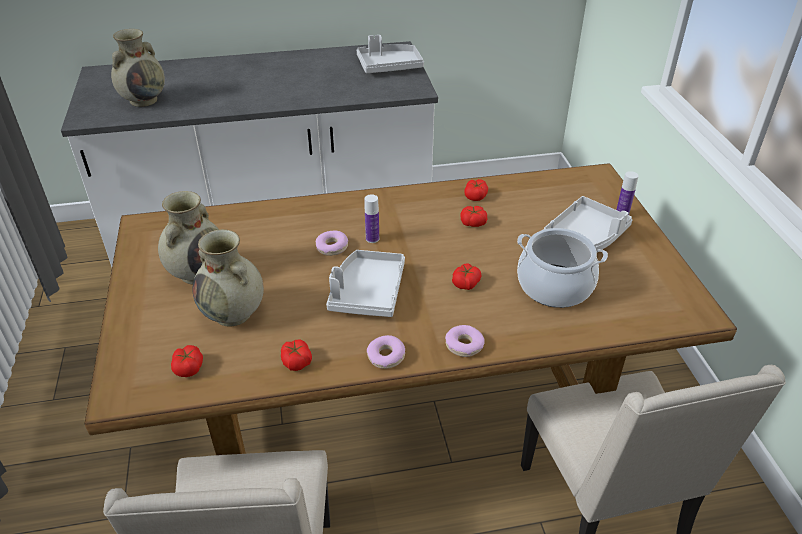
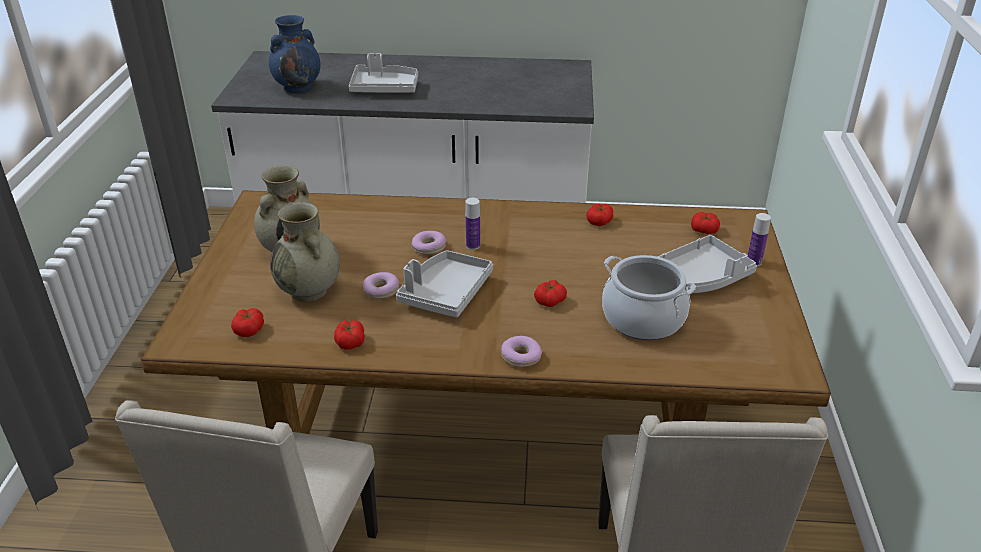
camera: 15 degrees right, 5 degrees down
beige vase [111,29,165,107] -> blue vase [269,15,320,93]
grey tray [357,35,424,73] -> grey tray moved to [349,53,418,93]
donut [367,335,405,369] -> donut moved to [363,272,399,299]
tomato [461,206,487,227] -> tomato moved to [691,212,720,234]

